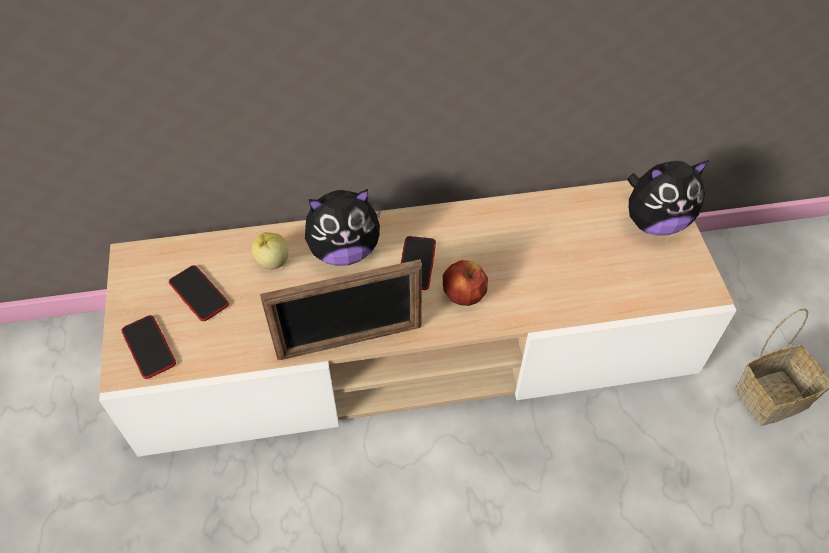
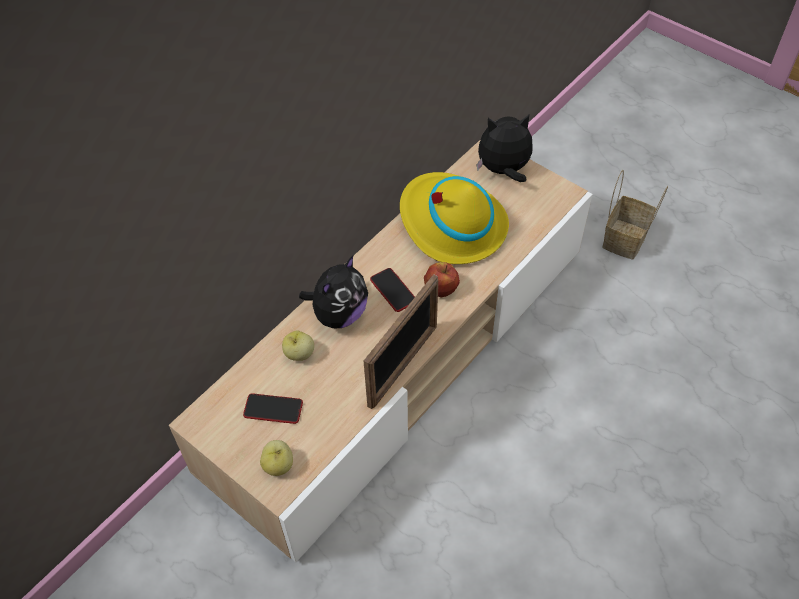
camera: 40 degrees left, 0 degrees up
phone [122,315,176,379] -> apple [260,440,293,476]
plush toy [627,160,709,236] -> plush toy turned 135 degrees counterclockwise [476,115,533,182]
none -> yellow hat [400,172,509,264]

